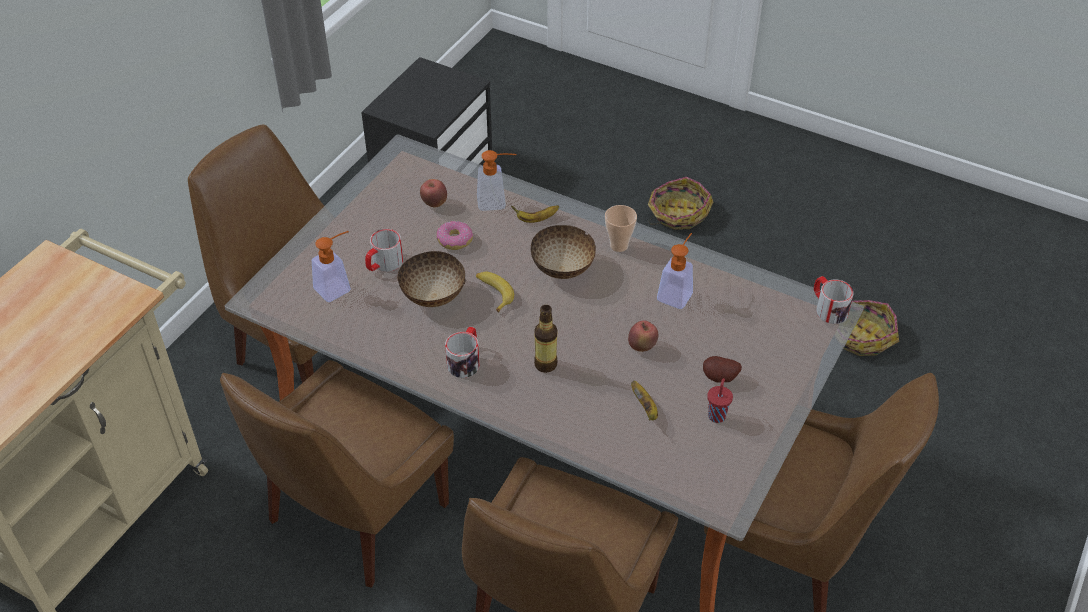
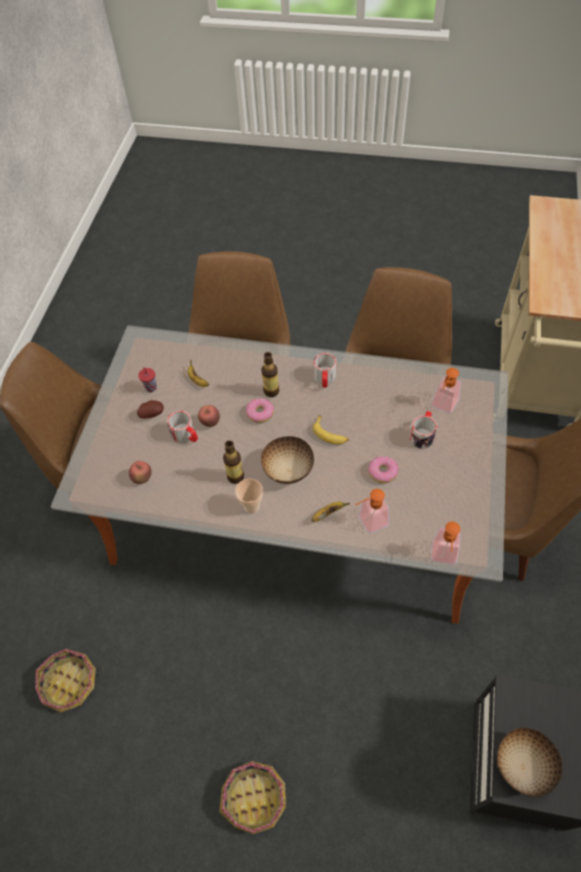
camera: 165 degrees right, 10 degrees up
bowl [397,251,466,307] -> bowl moved to [497,728,563,797]
apple [420,179,447,207] -> apple moved to [129,461,152,484]
soap dispenser [657,233,693,309] -> soap dispenser moved to [431,522,461,564]
mug [814,276,854,324] -> mug moved to [167,411,198,443]
none -> bottle [223,440,244,484]
none -> donut [246,398,274,423]

